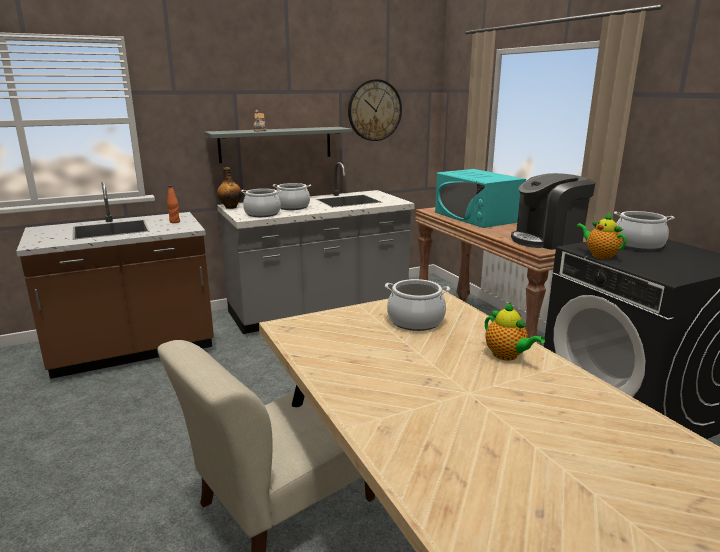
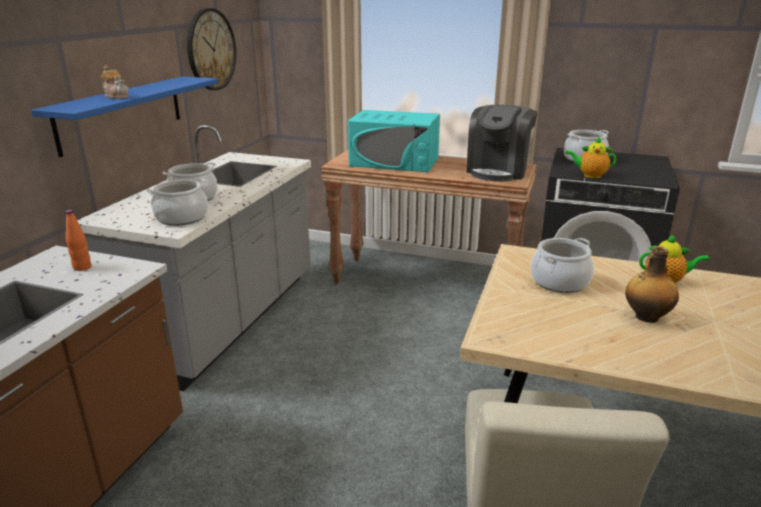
camera: 45 degrees left, 5 degrees up
grey shelf [204,127,352,163] -> blue shelf [31,76,219,157]
bottle [217,167,242,209] -> bottle moved to [625,246,679,323]

